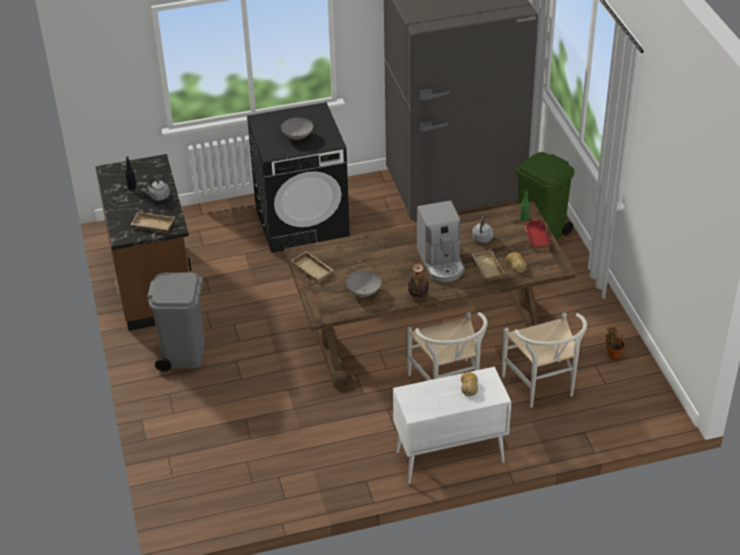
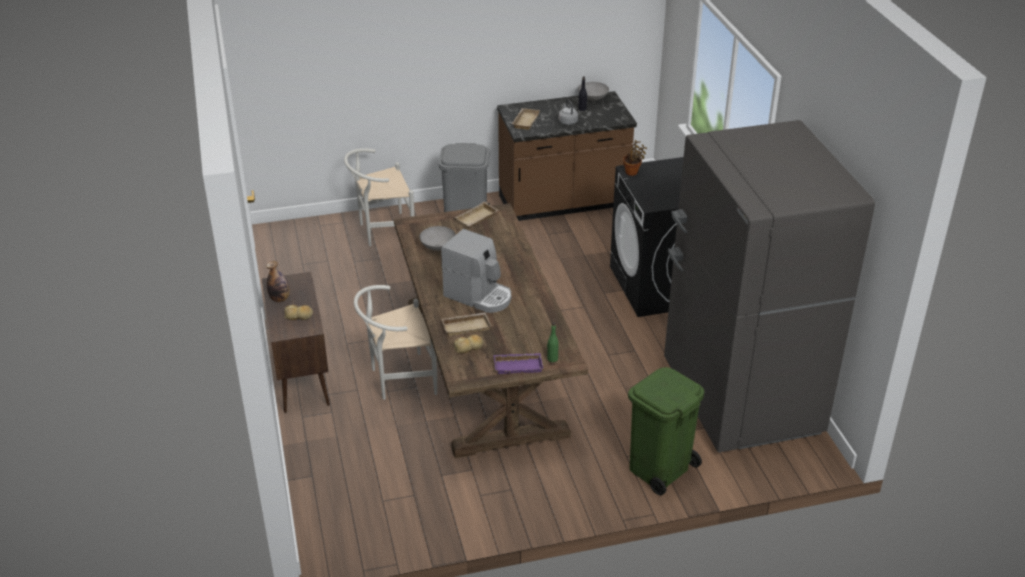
camera: 90 degrees right, 5 degrees down
grey bowl [281,117,313,140] -> grey bowl moved to [578,82,609,102]
white cabinet [393,367,511,484] -> brown cabinet [262,272,330,413]
bottle [408,264,429,299] -> bottle moved to [266,261,290,302]
coffee machine [417,201,465,282] -> coffee machine turned 135 degrees counterclockwise [441,229,511,313]
grey kettle [472,216,493,243] -> none
white chair [502,312,587,408] -> white chair moved to [344,148,415,246]
red tray [523,220,552,249] -> purple tray [494,353,543,374]
potted plant [606,327,625,359] -> potted plant moved to [623,140,647,176]

